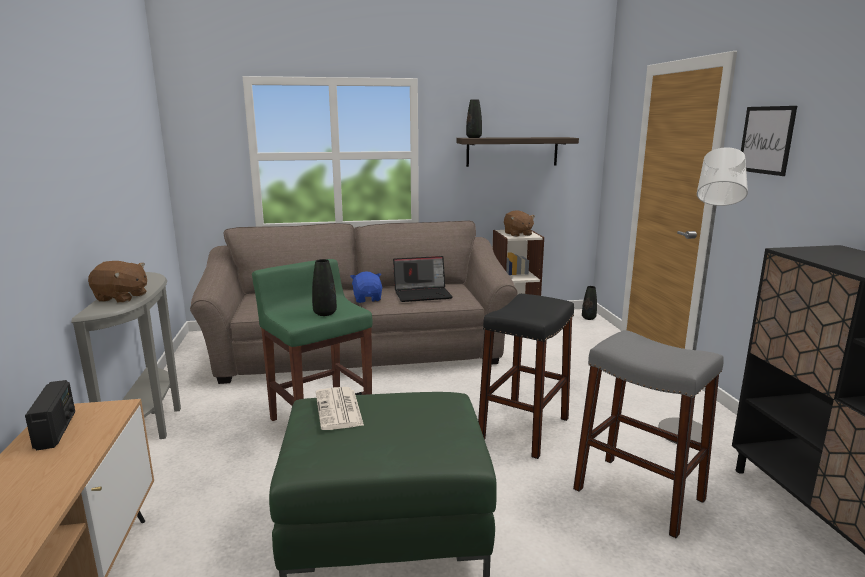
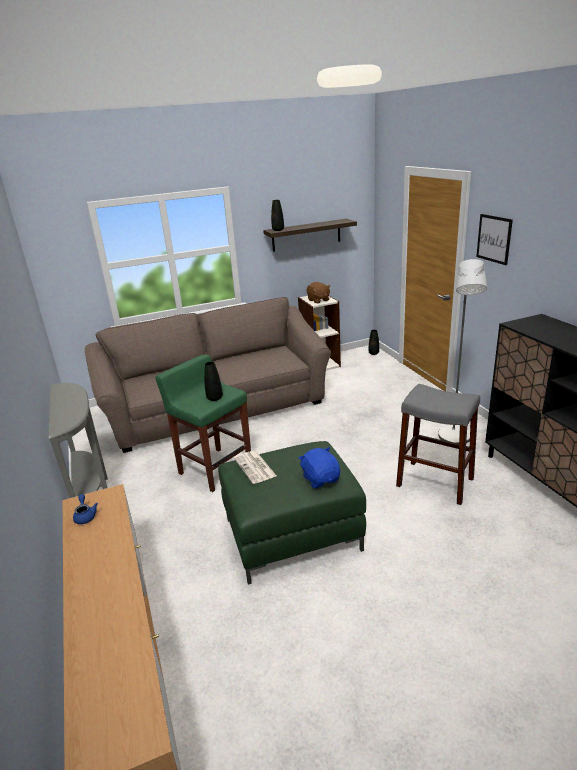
camera: 10 degrees left, 10 degrees up
radio [25,380,75,451] -> blue teapot [73,494,98,524]
brown plush toy [88,261,147,303] -> none
blue plush toy [350,271,382,303] -> blue plush toy moved to [298,447,340,488]
laptop [393,256,453,302] -> none
black stool [478,294,574,459] -> none

